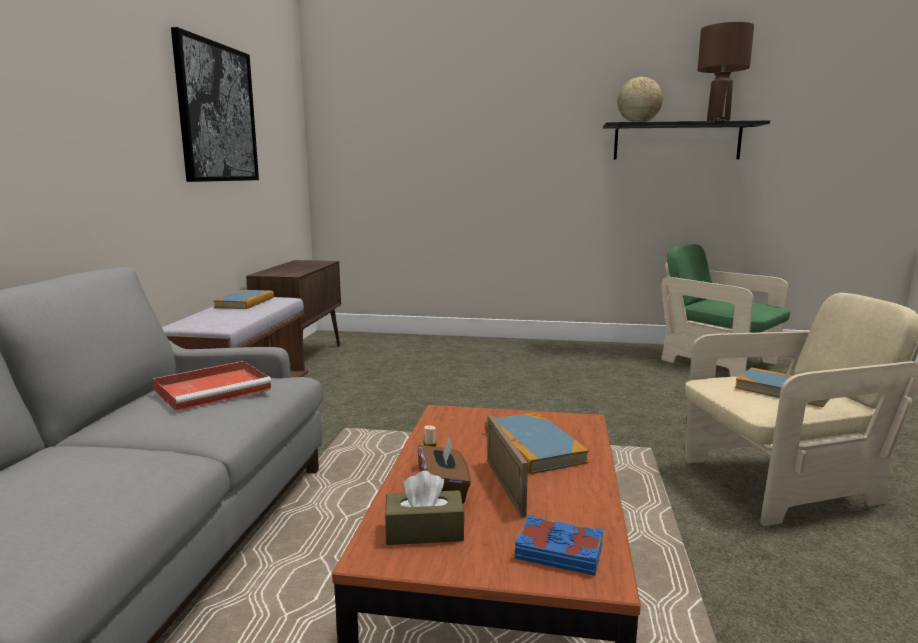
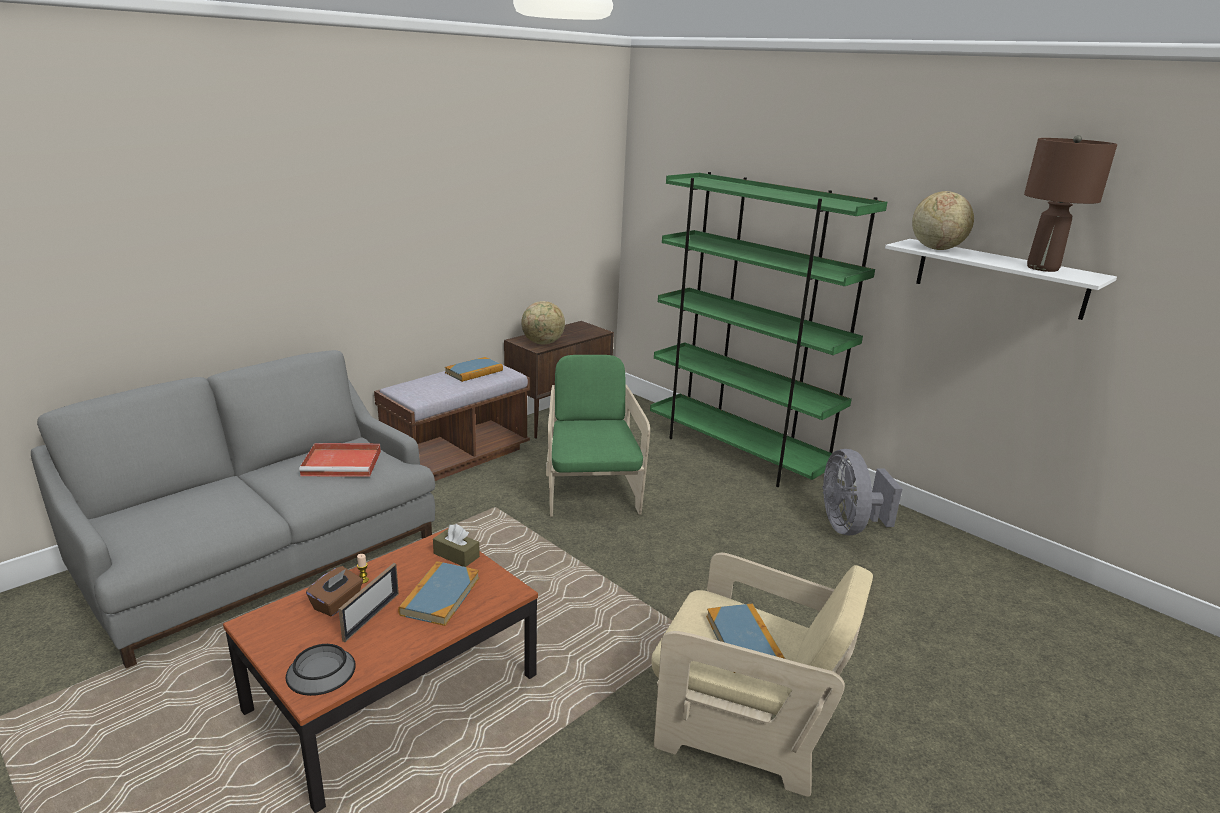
camera: 35 degrees right, 10 degrees up
picture [171,27,259,182] -> none
brown tissue box [385,471,465,545] -> brown tissue box moved to [433,524,480,567]
blue book [515,515,603,576] -> bowl [286,644,356,696]
black shelf [603,120,770,160] -> white shelf [885,239,1117,320]
green armchair [661,244,790,377] -> green armchair moved to [546,355,650,517]
none -> globe [521,301,565,345]
none -> green bookcase [650,172,887,487]
none -> grey fan [823,449,902,535]

